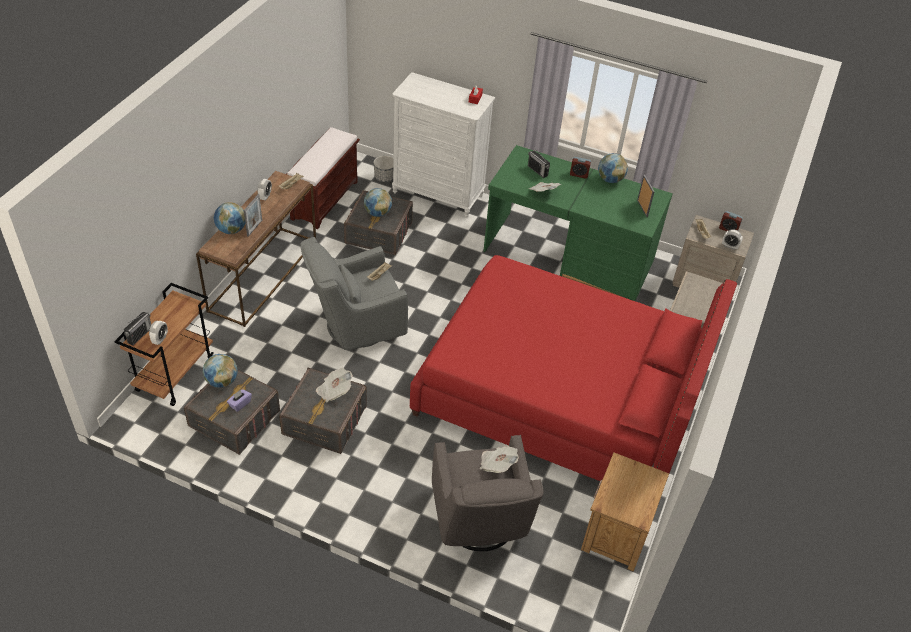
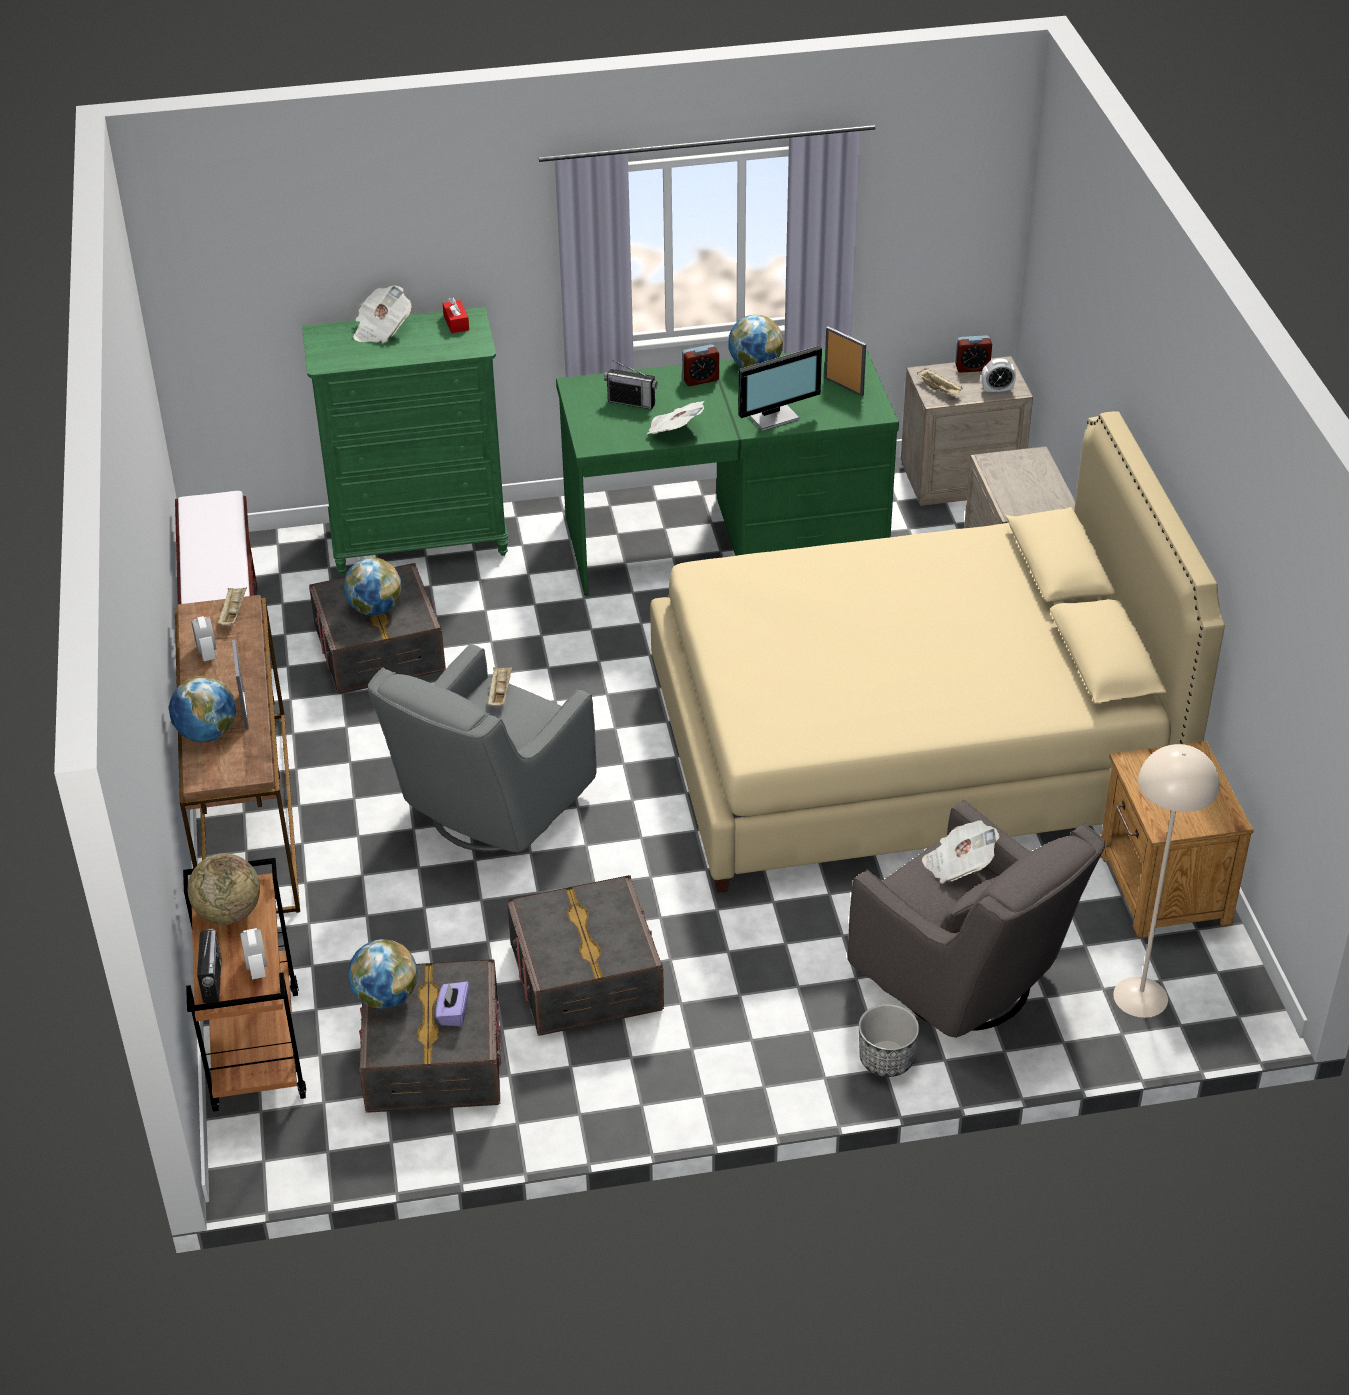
camera: 30 degrees left, 5 degrees down
newspaper [316,368,353,402] -> newspaper moved to [353,285,411,343]
planter [374,156,394,182] -> planter moved to [859,1004,919,1077]
white dresser [392,72,495,217] -> green dresser [302,307,508,575]
red bed [410,255,737,481] -> beige bed [650,411,1225,893]
none -> globe [188,853,260,925]
none -> monitor [739,346,822,431]
none -> beige floor lamp [1113,744,1220,1018]

